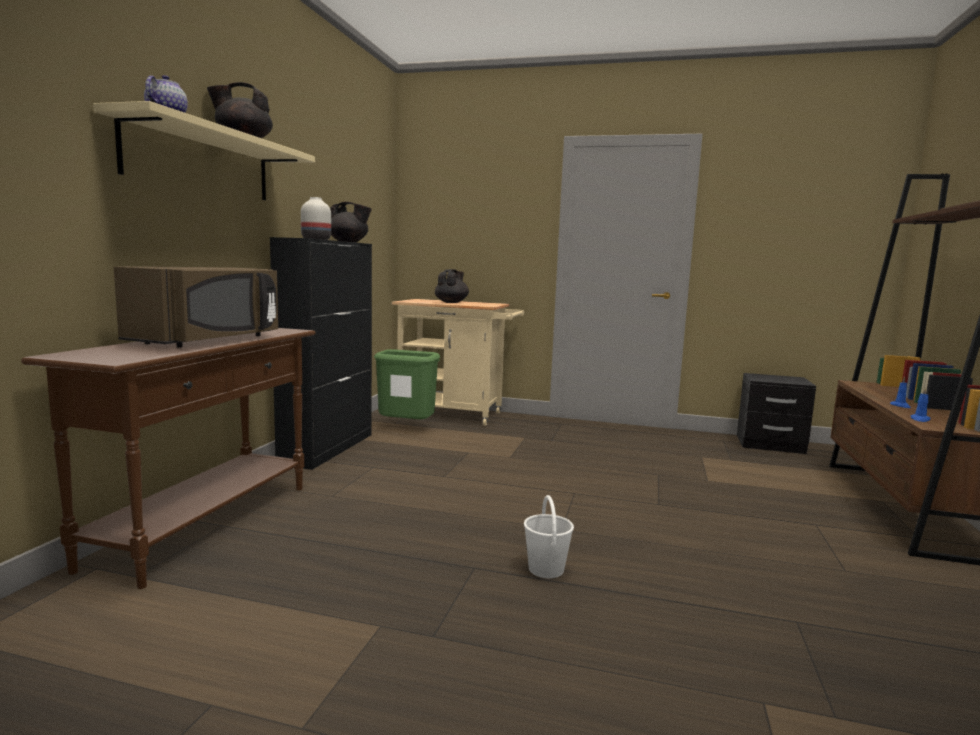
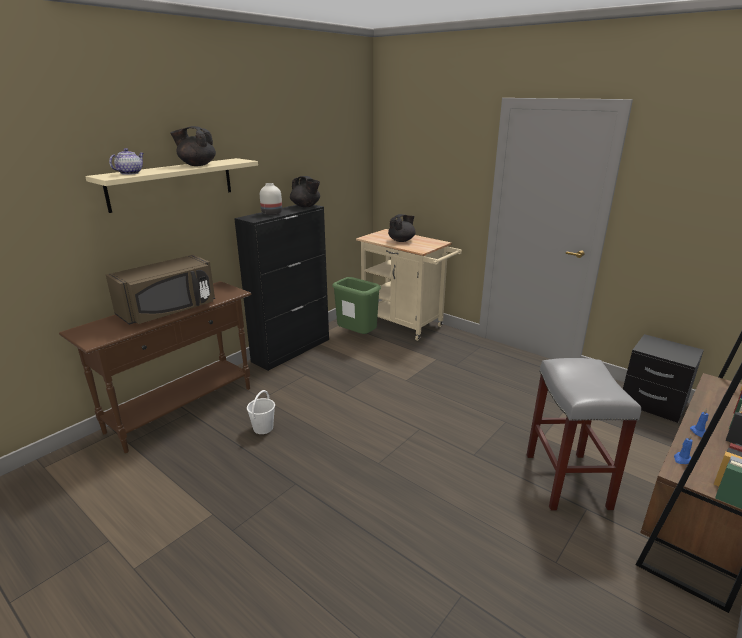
camera: 25 degrees right, 15 degrees up
white bucket [524,495,574,578] -> white bucket moved to [247,390,275,434]
none -> grey stool [527,358,641,510]

